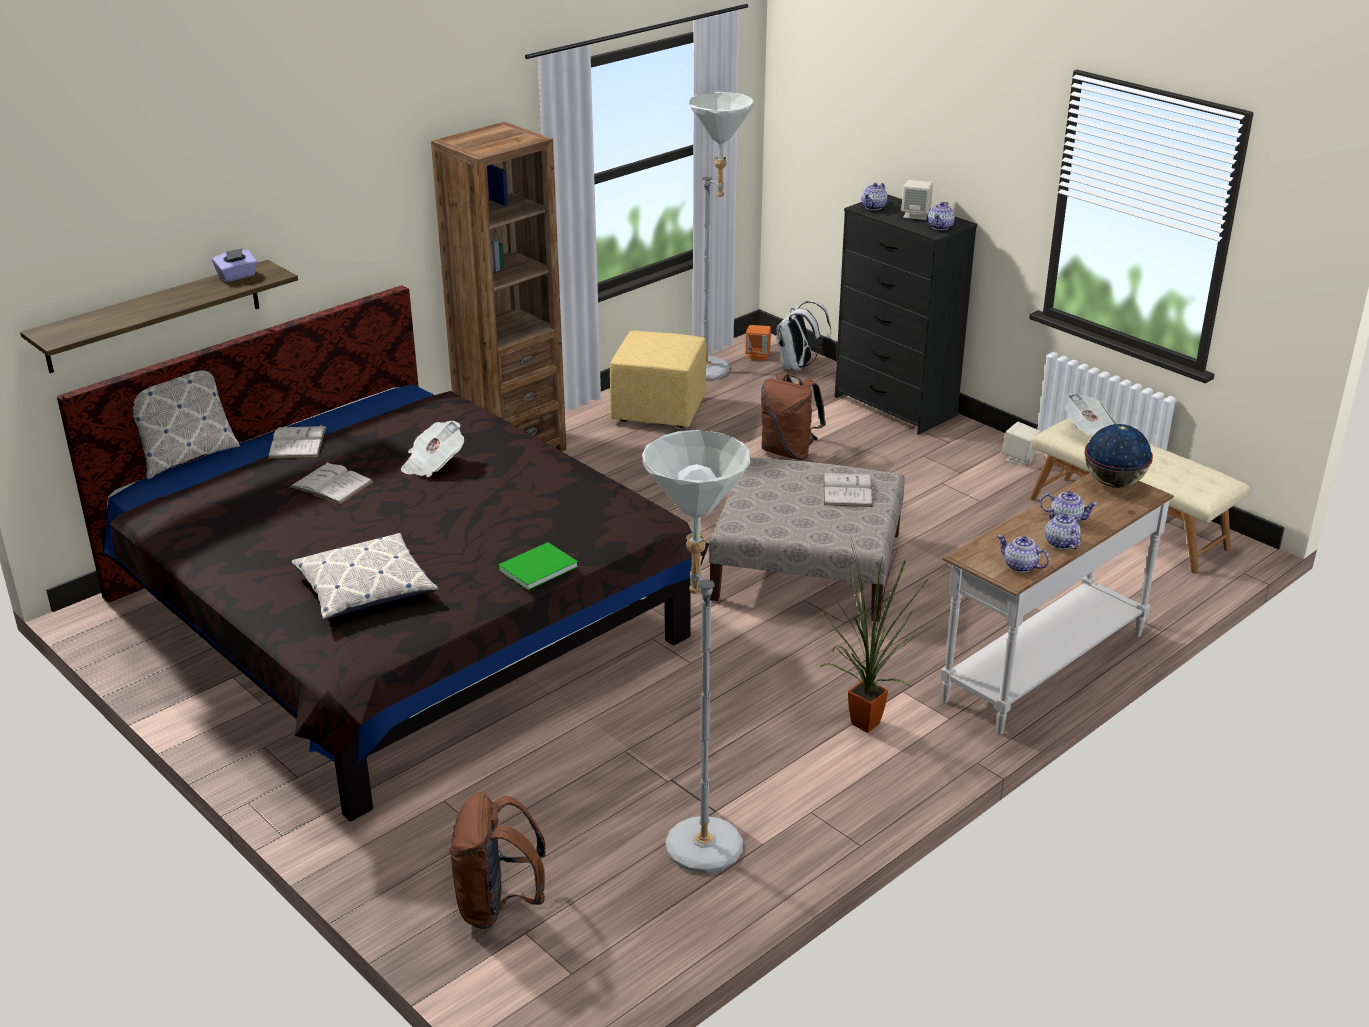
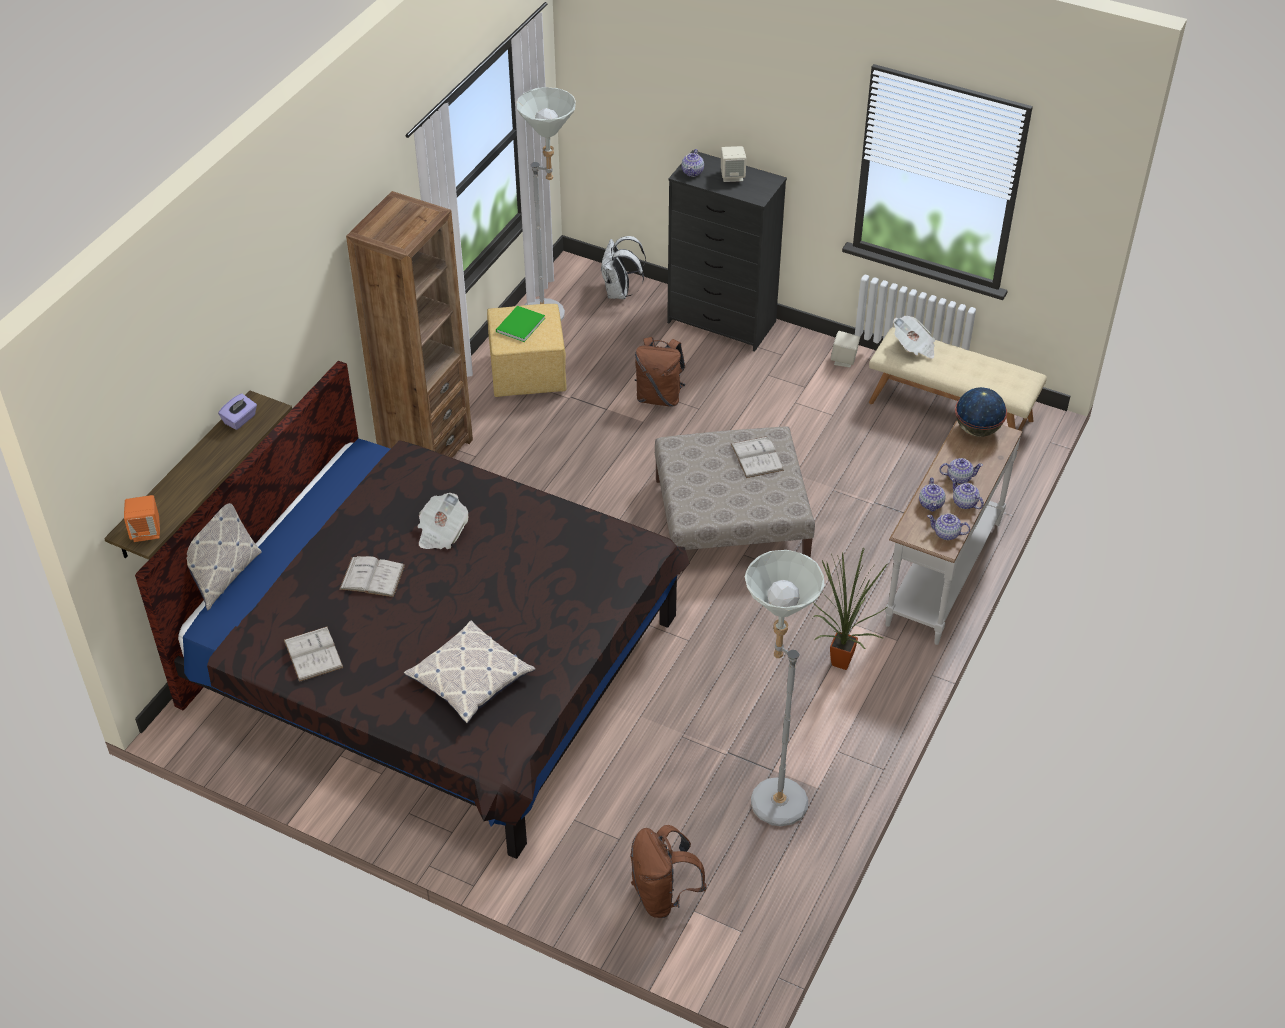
camera: 20 degrees left, 15 degrees up
white book [268,424,327,459] -> white book moved to [284,626,343,682]
green book [497,542,578,590] -> green book moved to [496,306,545,342]
orange speaker [745,325,771,360] -> orange speaker moved to [124,495,160,542]
teapot [928,202,955,230] -> teapot moved to [919,477,946,512]

